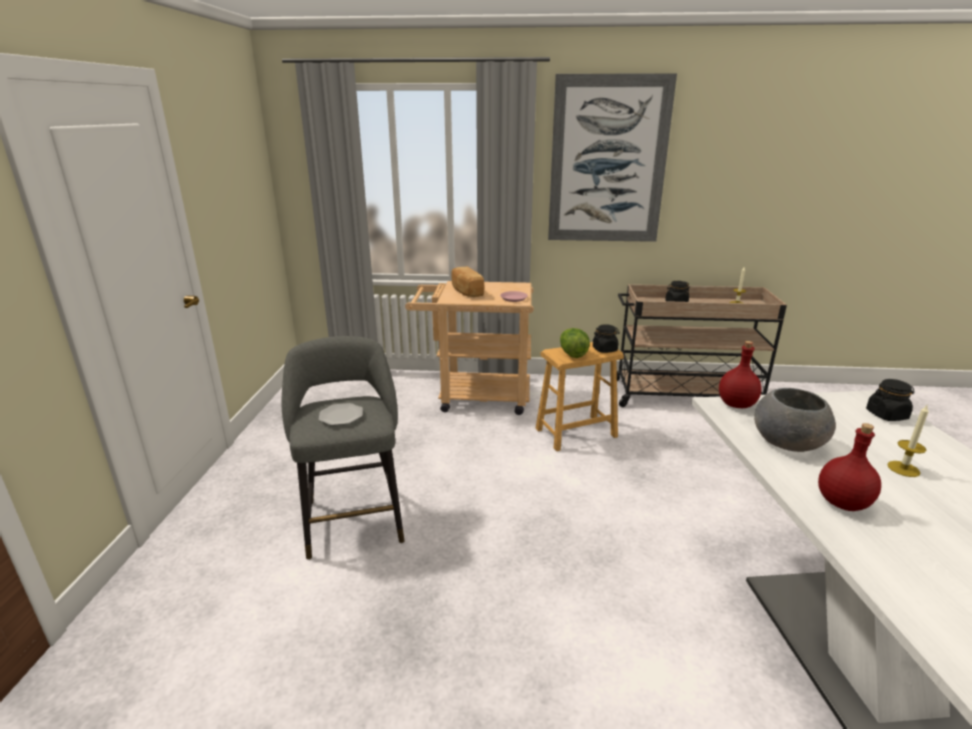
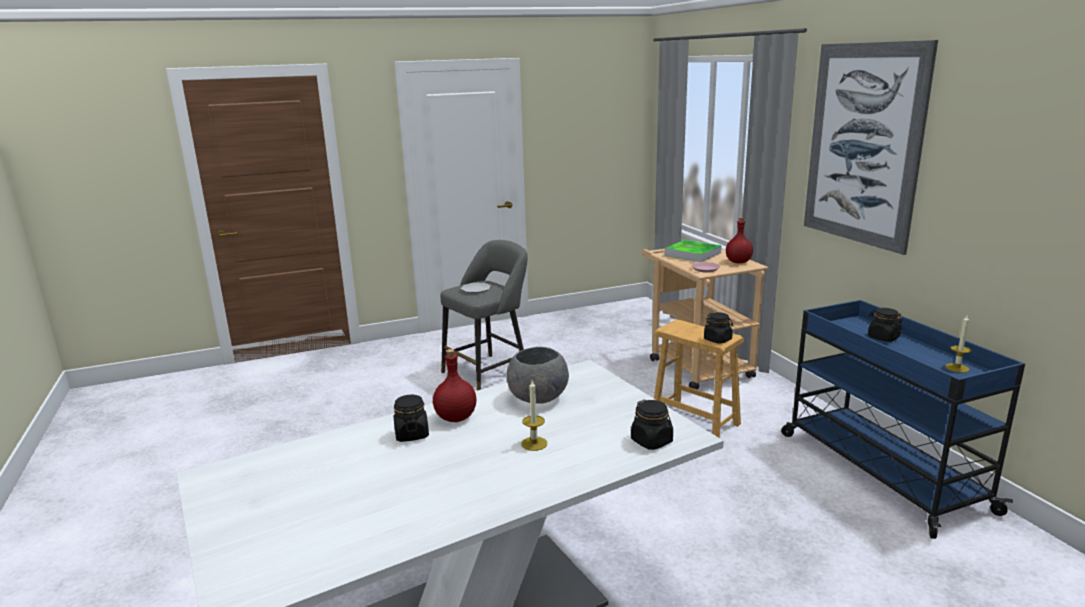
camera: 65 degrees right, 5 degrees down
bread [451,266,485,297] -> tray [665,240,722,262]
lettuce [560,328,590,358] -> none
beige cart [617,284,787,407] -> blue cart [781,300,1025,539]
red bottle [719,341,762,408] -> red bottle moved to [726,217,753,263]
none -> black jar [393,394,429,442]

